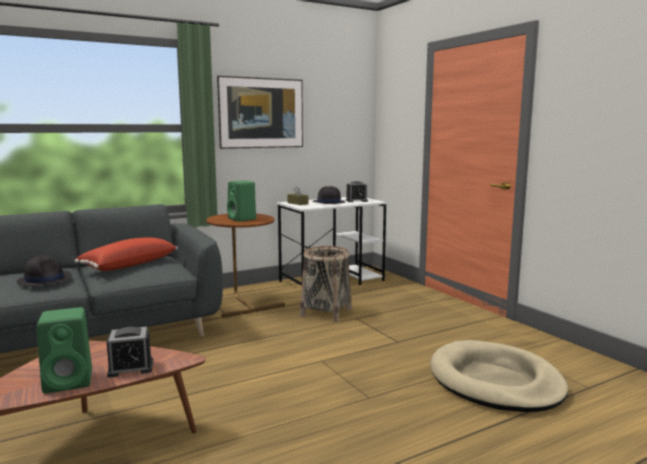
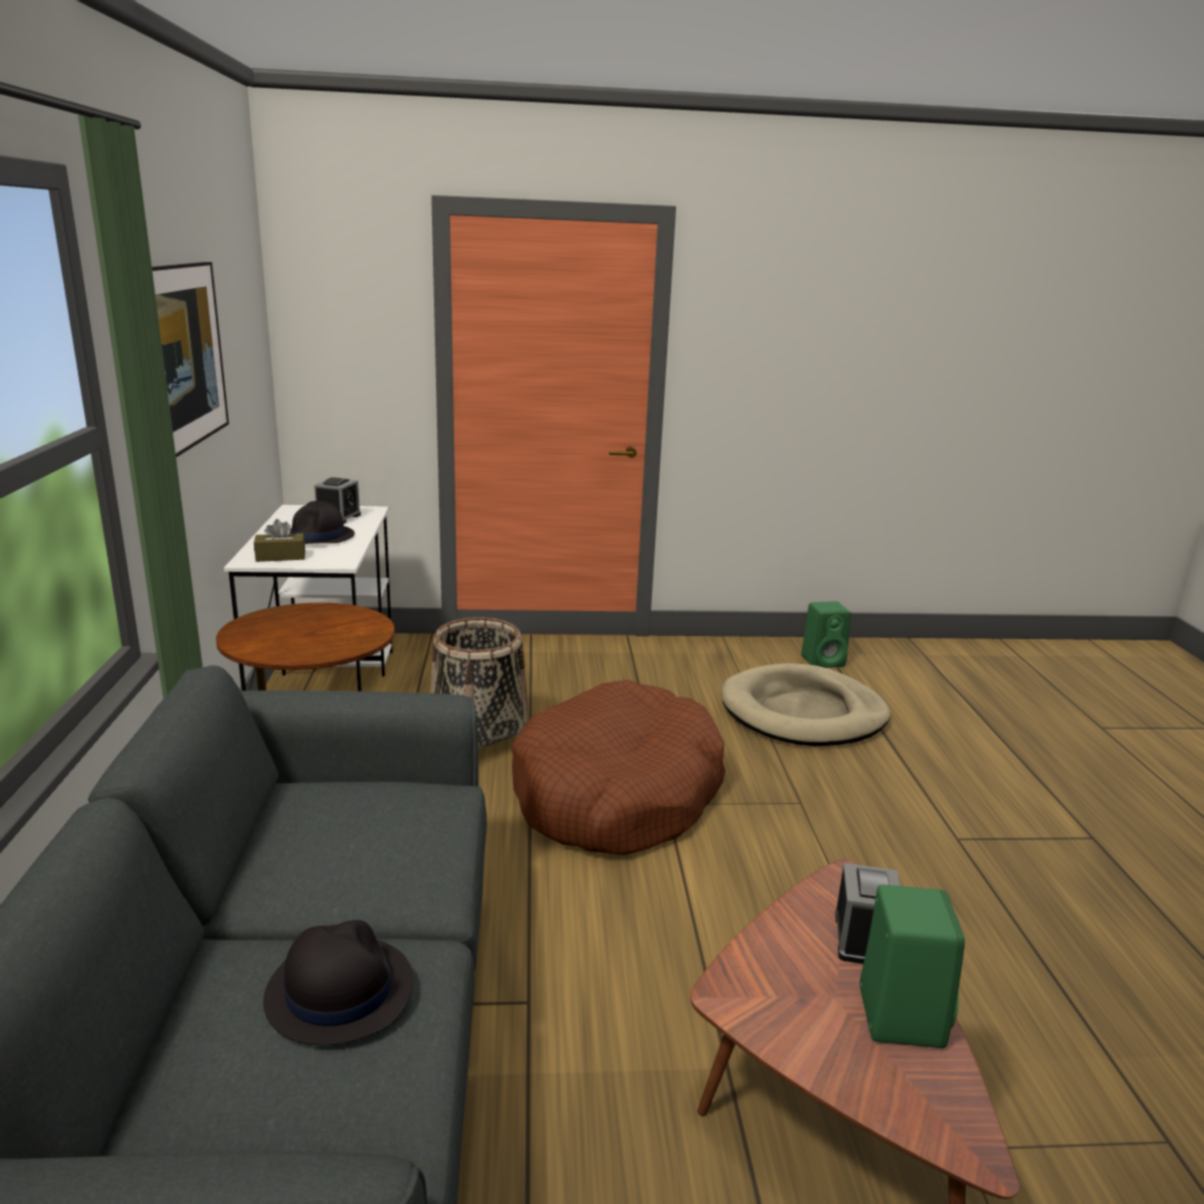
camera: 65 degrees left, 10 degrees up
red pillow [75,238,178,271] -> none
green speaker [227,180,256,222] -> green speaker moved to [801,601,851,668]
none -> brown dog bed [512,680,726,855]

